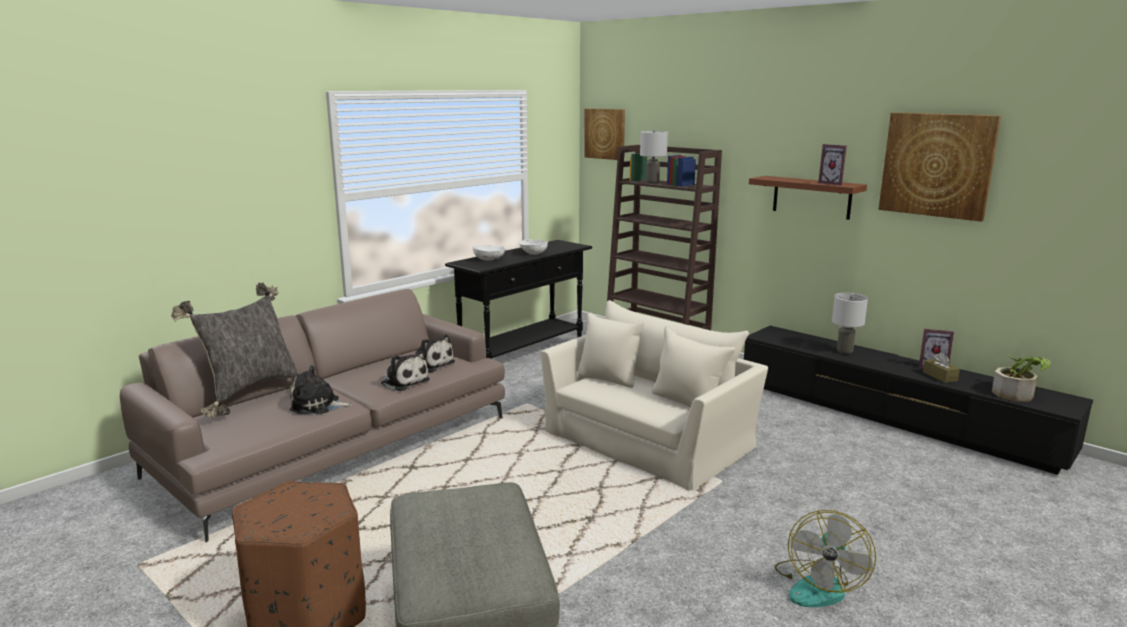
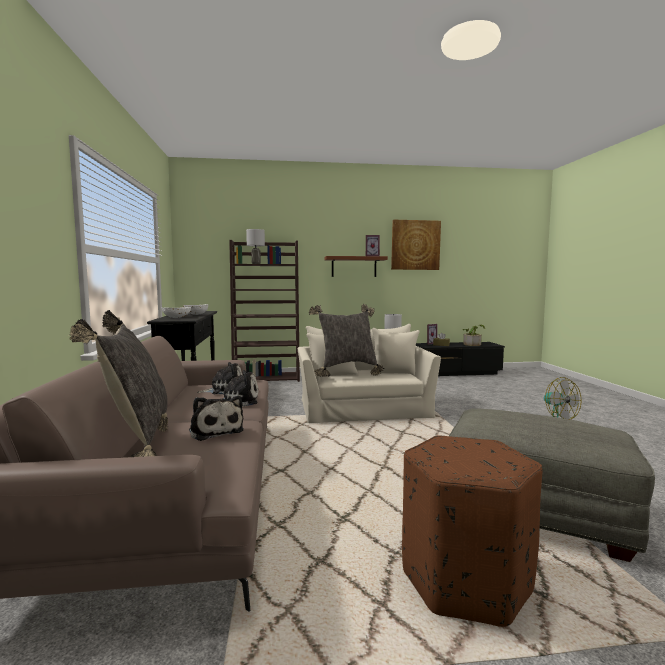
camera: 50 degrees left, 10 degrees down
plush toy [289,365,353,414] -> plush toy turned 75 degrees counterclockwise [189,396,244,441]
picture [584,108,625,160] -> none
none -> pillow [309,304,385,377]

